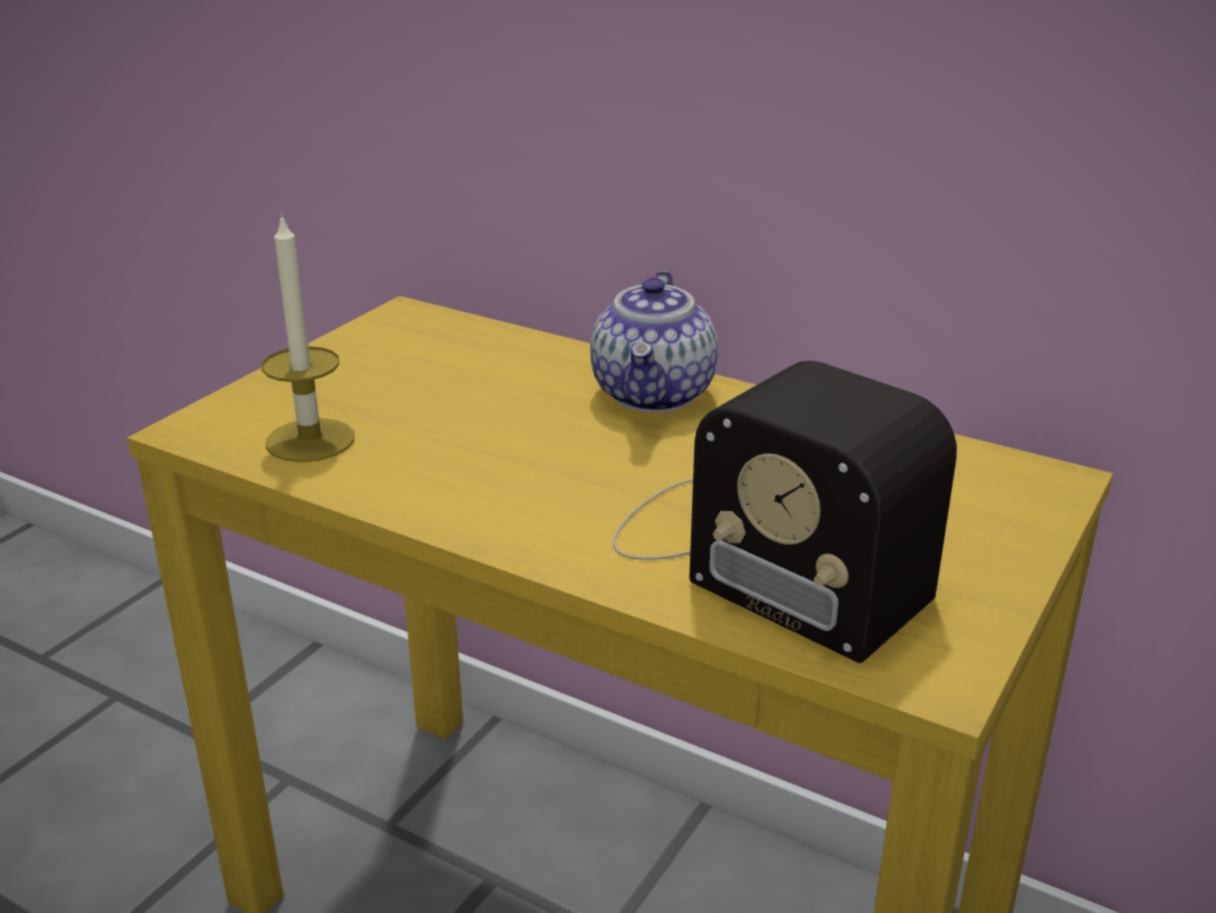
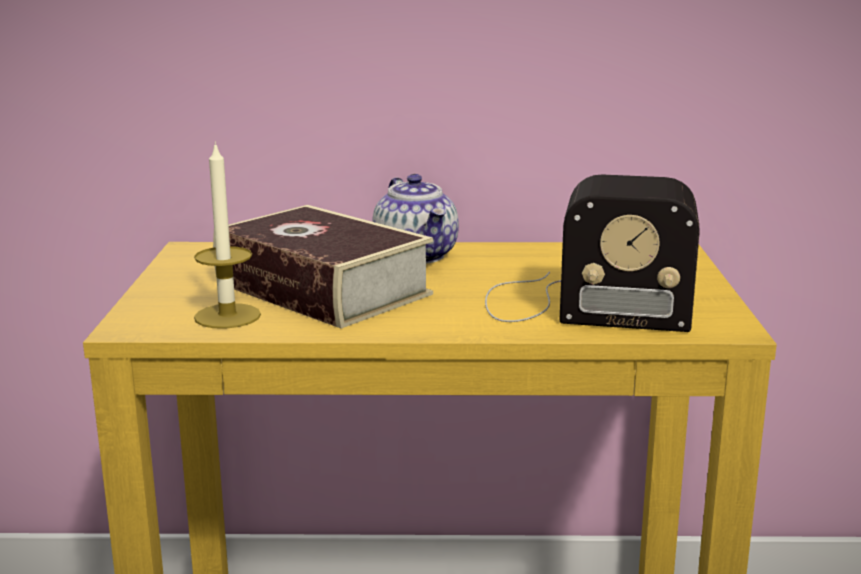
camera: 30 degrees left, 10 degrees down
none -> book [213,205,433,329]

